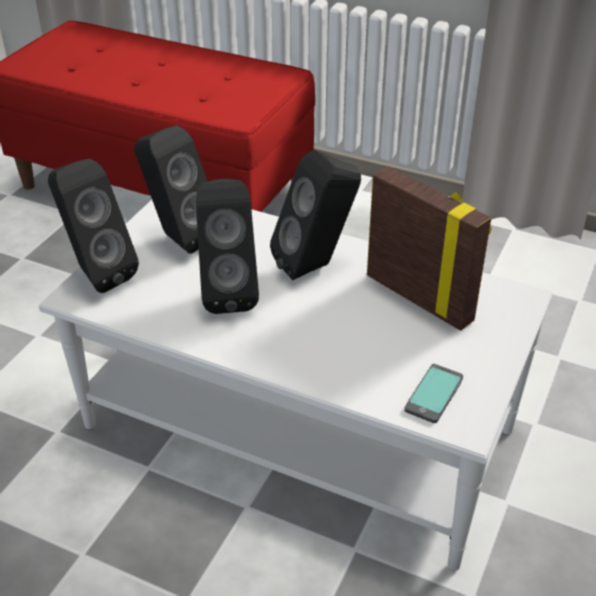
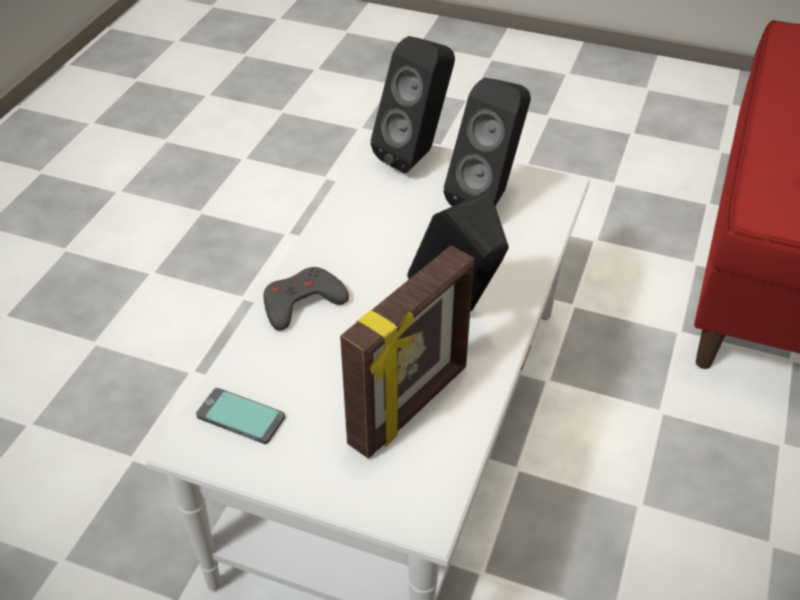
camera: 85 degrees right, 5 degrees up
black speaker [196,179,259,314] -> none
none -> grey game controller [264,267,349,331]

